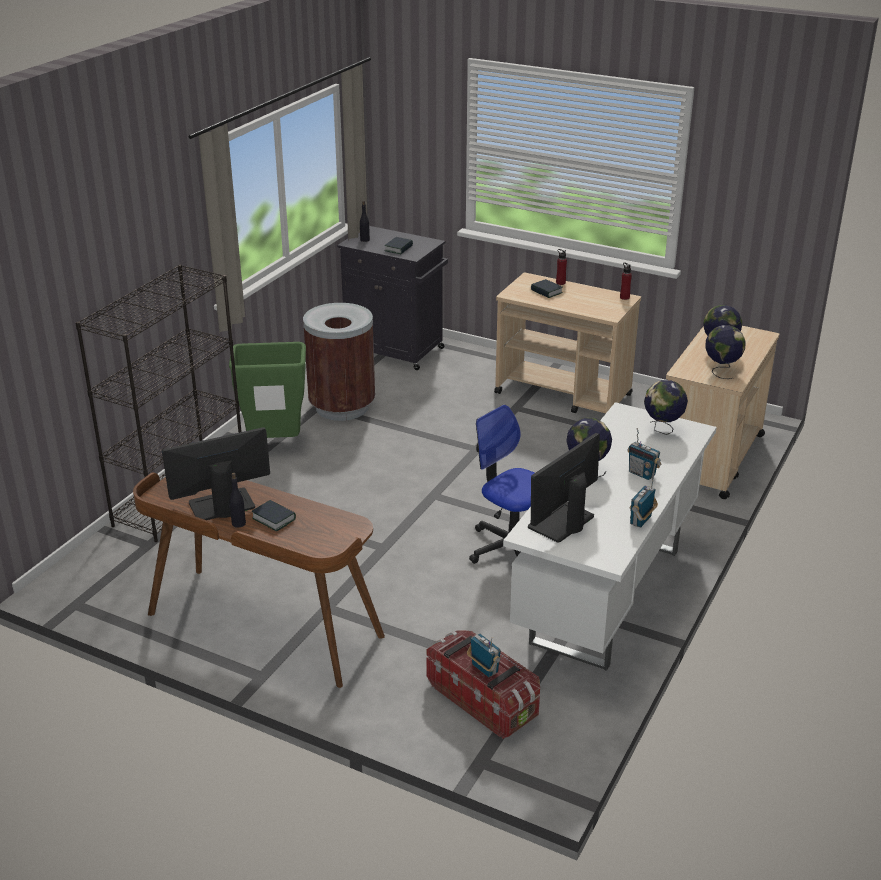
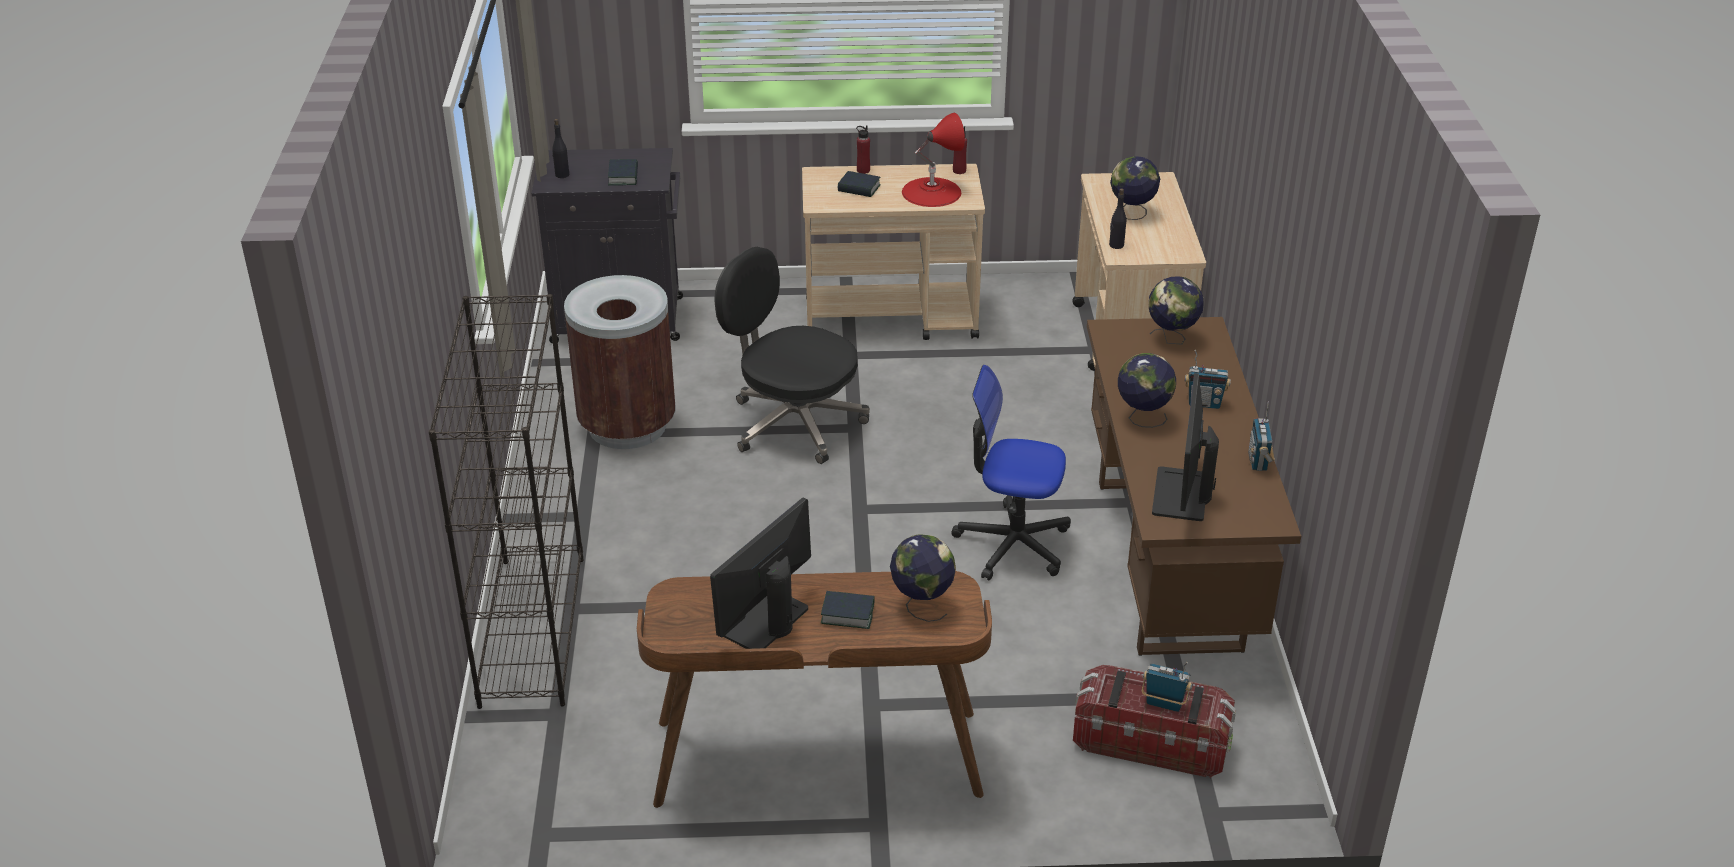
camera: 30 degrees left, 5 degrees up
green trash can [229,342,306,438] -> none
black bottle [229,473,246,528] -> black bottle moved to [1109,188,1126,249]
white desk [503,402,717,671] -> brown desk [1087,317,1301,656]
globe [705,325,746,379] -> globe moved to [890,534,956,622]
none -> black office chair [714,247,870,464]
none -> red table lamp [902,113,965,207]

